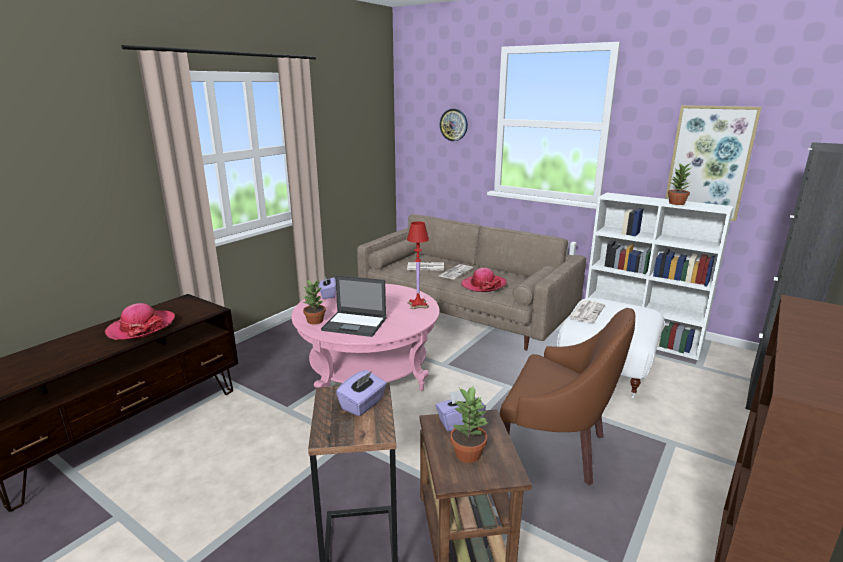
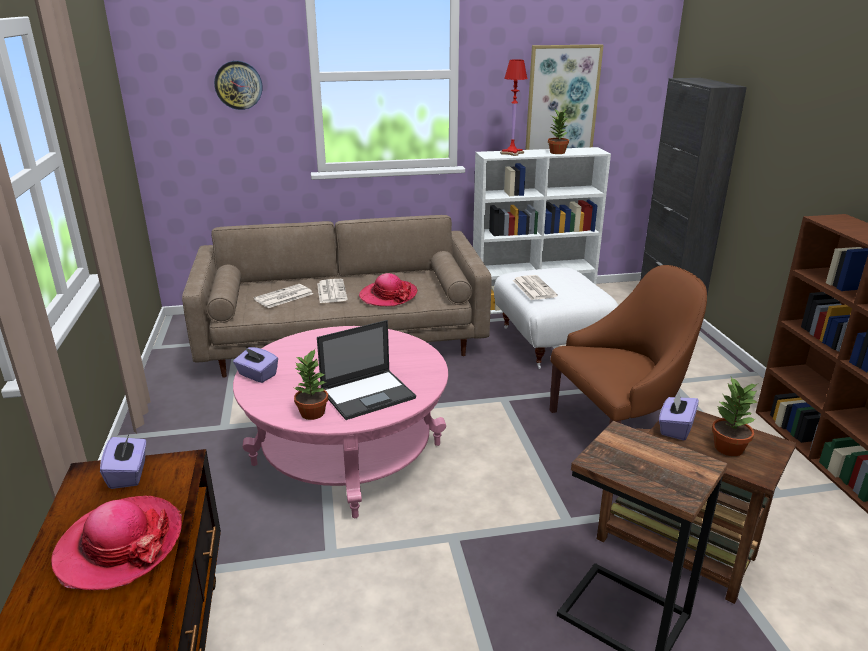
camera: 45 degrees left, 5 degrees up
purple tissue box [336,370,387,416] -> purple tissue box moved to [100,432,146,489]
red table lamp [407,221,429,310] -> red table lamp moved to [500,59,528,156]

